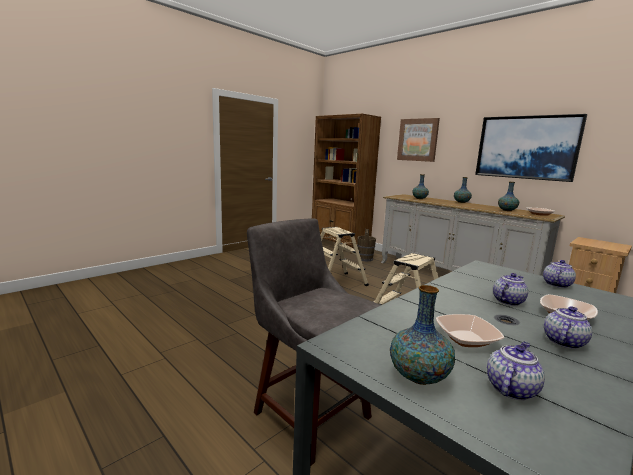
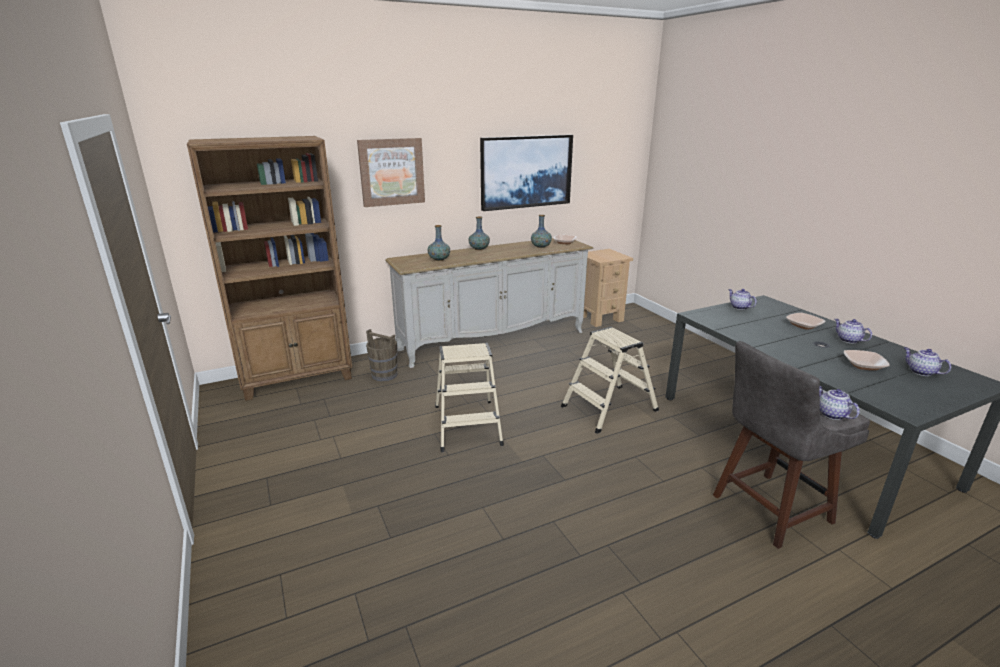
camera: 70 degrees left, 10 degrees up
vase [390,285,455,385] -> none
teapot [493,273,528,306] -> teapot moved to [820,386,860,420]

